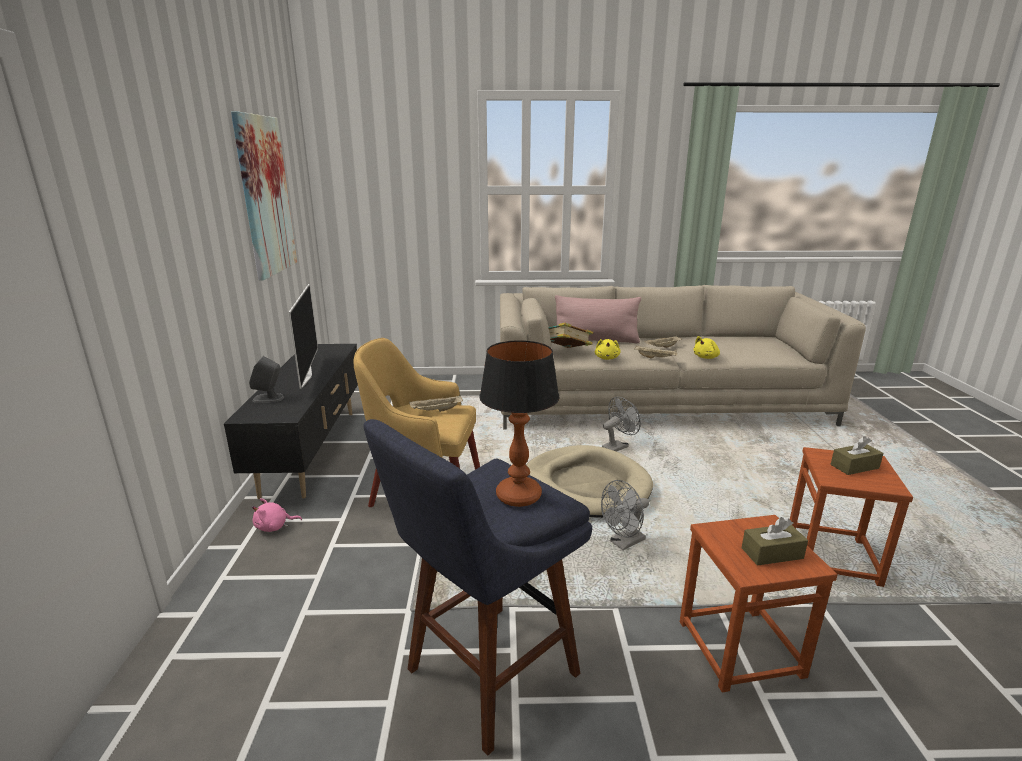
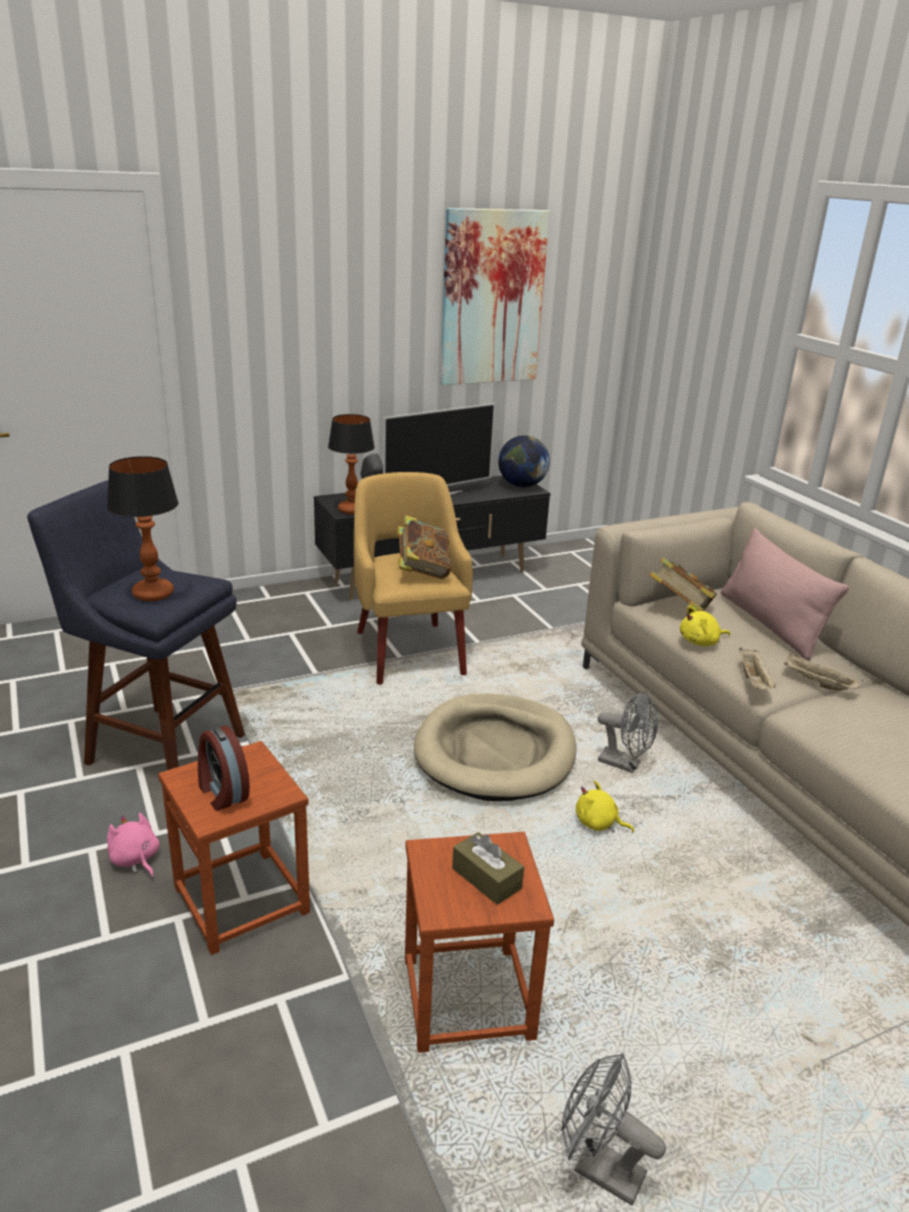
camera: 65 degrees right, 5 degrees up
pink plush toy [252,498,302,532] -> pink plush toy moved to [107,813,160,878]
beige tray [409,395,463,412] -> book [397,515,452,579]
grey fan [601,480,649,550] -> grey fan moved to [561,1053,666,1206]
yellow plush toy [693,336,720,359] -> yellow plush toy moved to [576,781,634,833]
brown tissue box [742,517,808,566] -> alarm clock [198,726,250,811]
none -> table lamp [328,414,375,514]
none -> globe [498,435,550,487]

